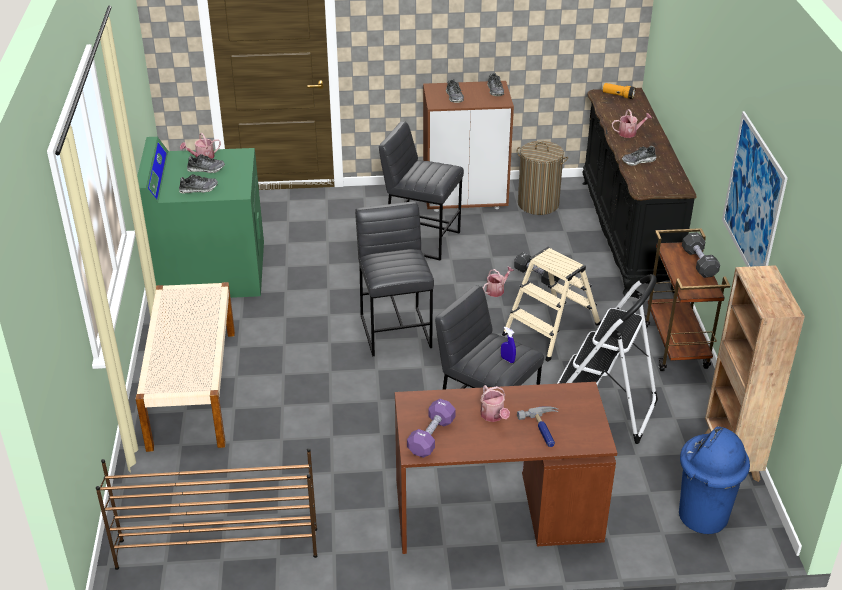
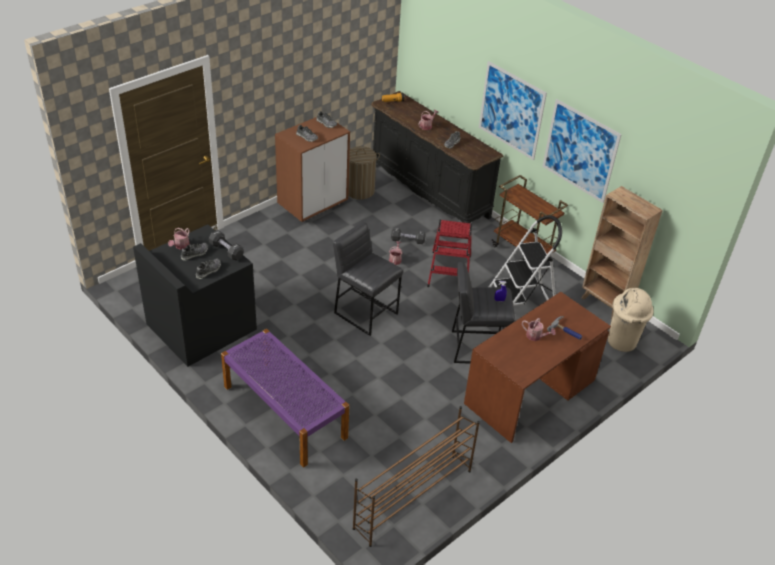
camera: 40 degrees left, 5 degrees up
beige bench [136,282,235,452] -> purple bench [221,328,349,468]
green washing machine [137,137,264,299] -> black washing machine [133,225,257,367]
grey stool [379,121,464,261] -> none
purple dumbbell [407,399,456,458] -> none
beige step ladder [502,247,601,362] -> red step ladder [427,220,472,288]
blue trash can [679,426,750,534] -> beige trash can [608,288,653,352]
black dumbbell [682,232,720,278] -> black dumbbell moved to [209,230,244,261]
none -> picture [479,61,547,160]

